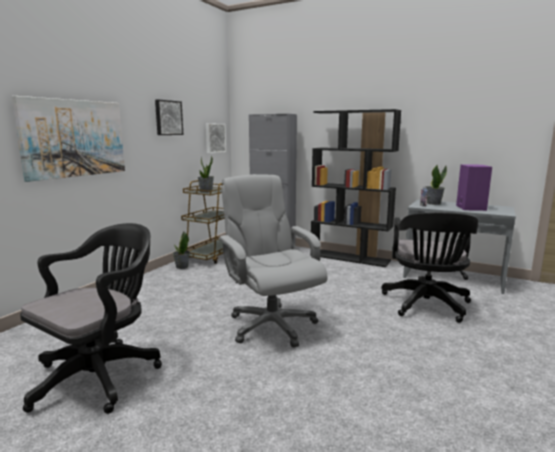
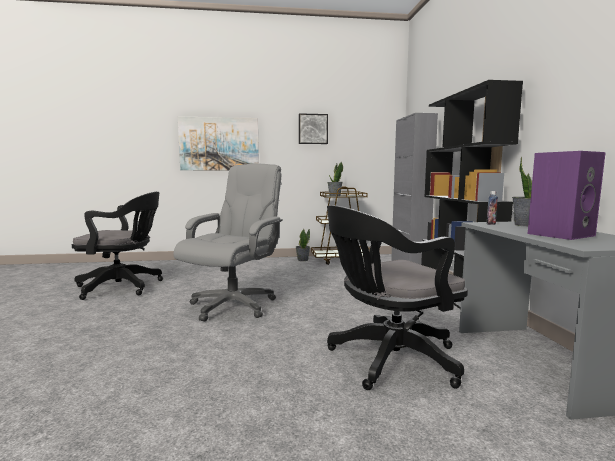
camera: 55 degrees right, 5 degrees down
picture [206,123,226,153] -> none

